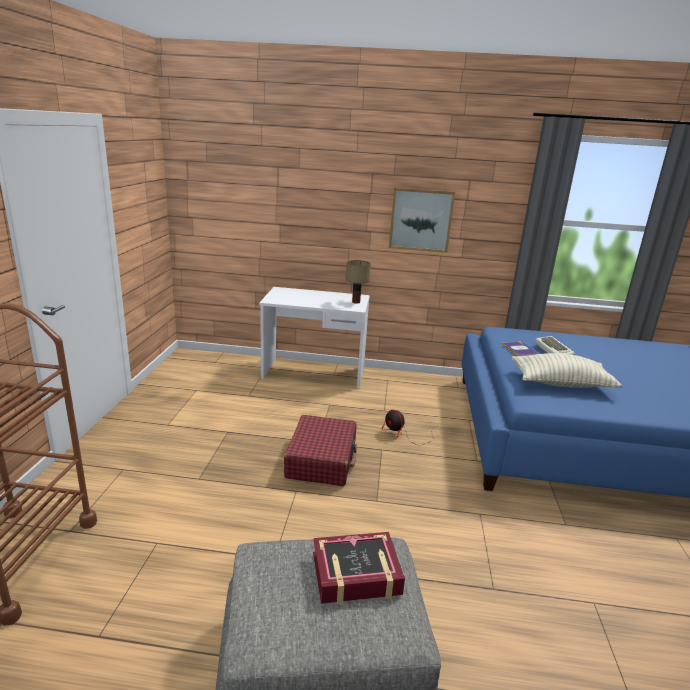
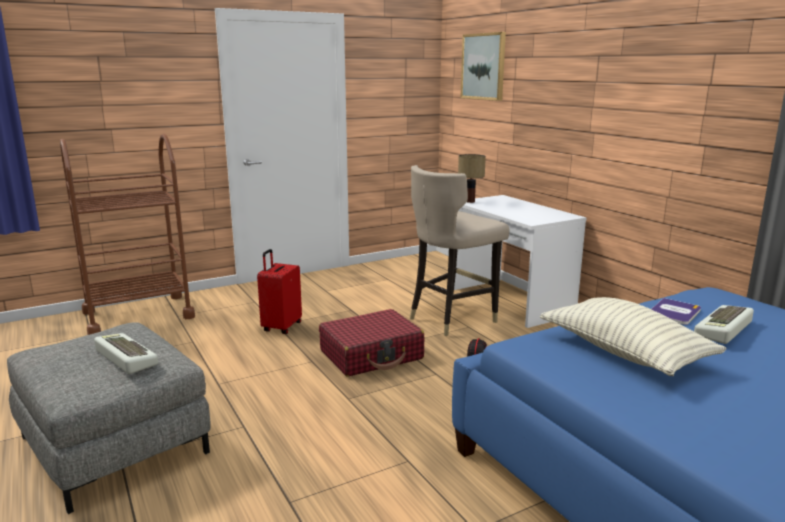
camera: 55 degrees right, 5 degrees down
book [313,532,405,604] -> keyboard [94,333,158,374]
table lamp [346,260,371,304] -> table lamp moved to [458,154,486,203]
picture [389,187,455,253] -> picture moved to [461,32,506,101]
none -> red suitcase [257,249,302,334]
none -> beige stool [410,165,509,336]

